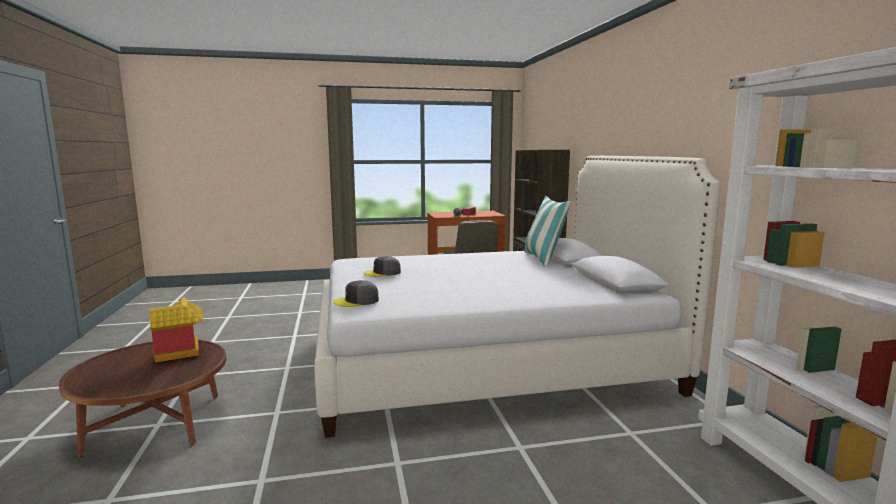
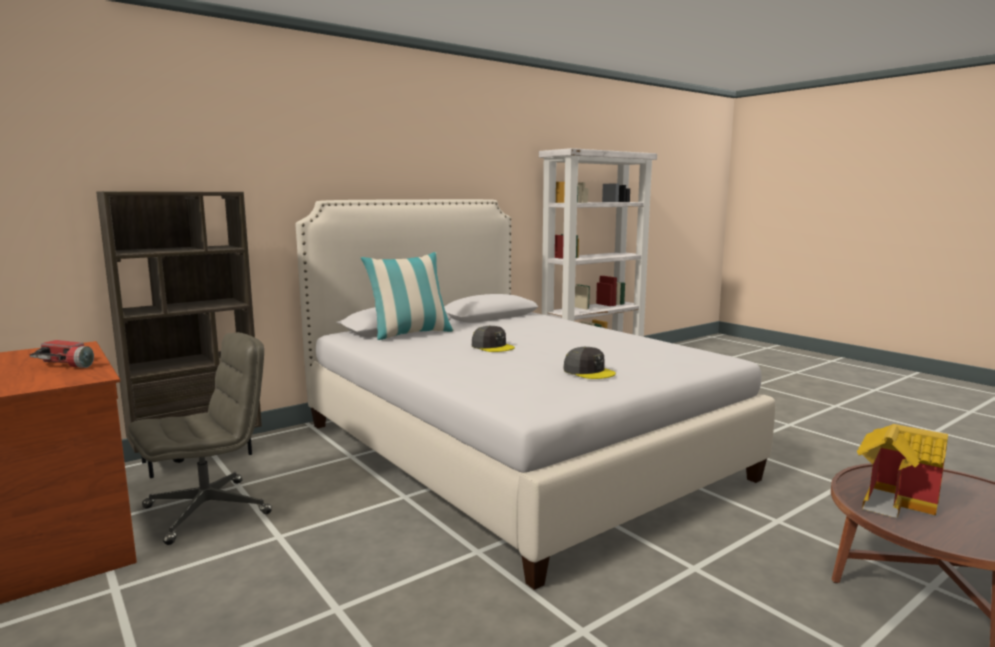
camera: 115 degrees left, 0 degrees up
grey cap [333,280,379,307] -> grey cap moved to [472,326,515,352]

